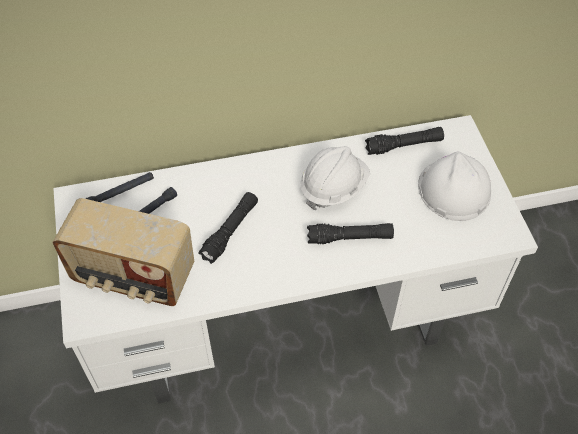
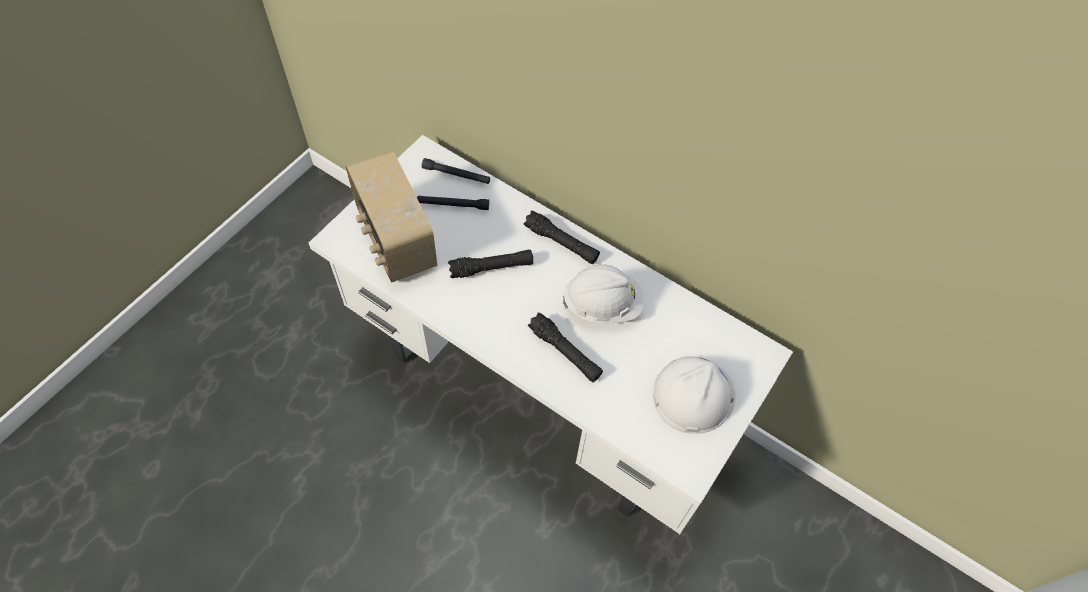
camera: 45 degrees right, 5 degrees up
black flashlight [365,127,444,155] -> black flashlight moved to [523,210,600,264]

